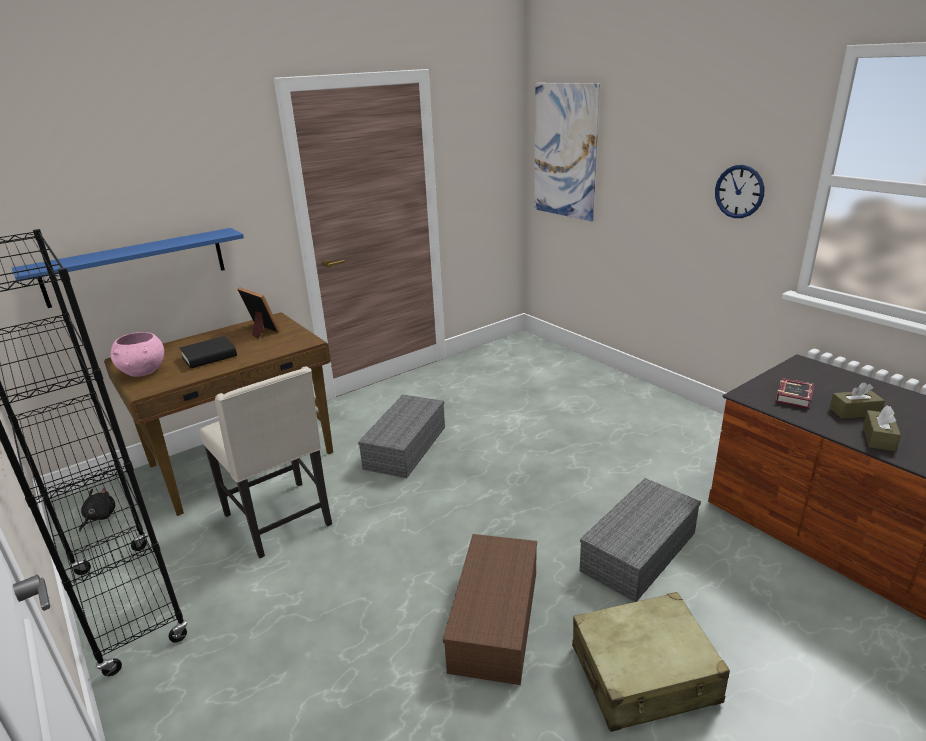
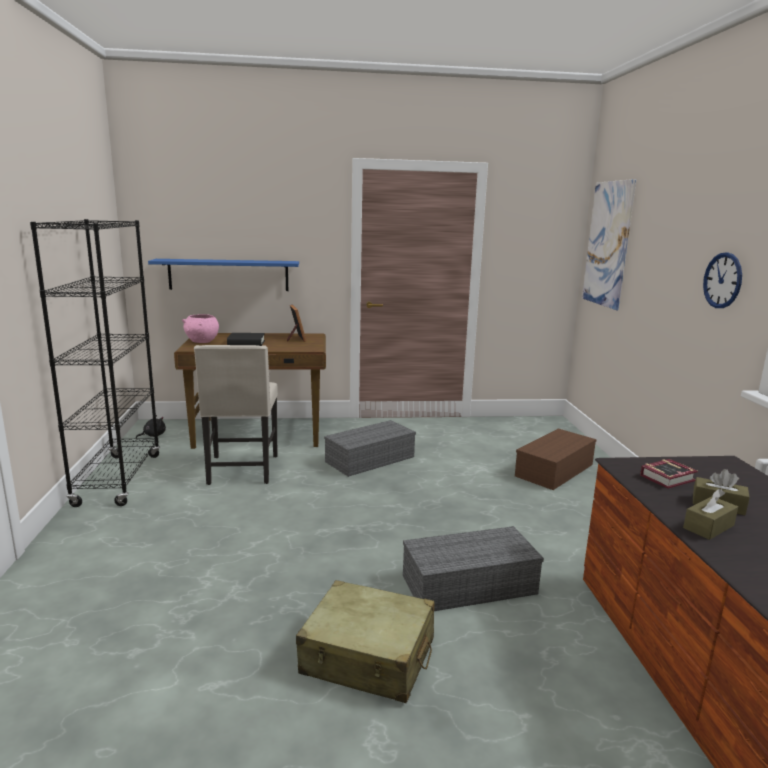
camera: 30 degrees right, 10 degrees down
brown storage box [443,534,537,685] -> brown storage box moved to [515,429,597,490]

